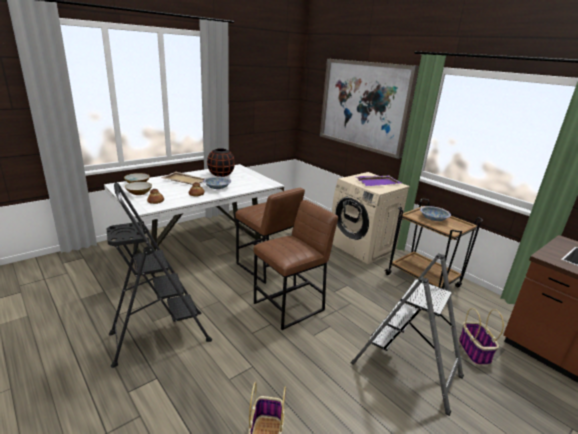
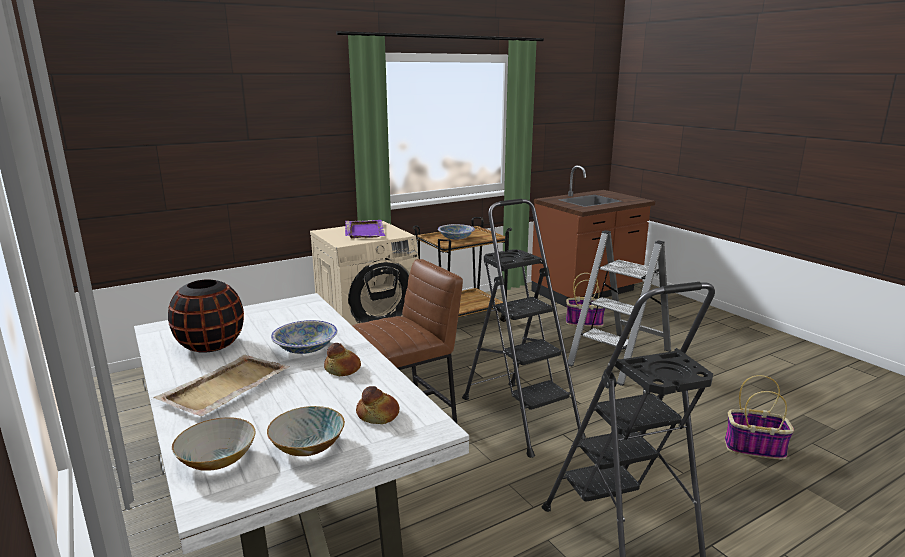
camera: 80 degrees left, 5 degrees down
brown chair [253,200,338,330] -> step ladder [462,199,586,458]
picture [320,59,419,159] -> none

